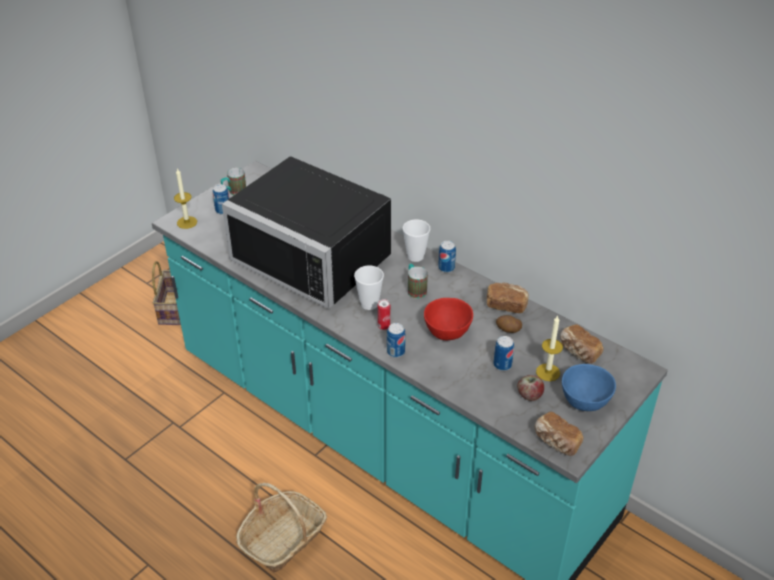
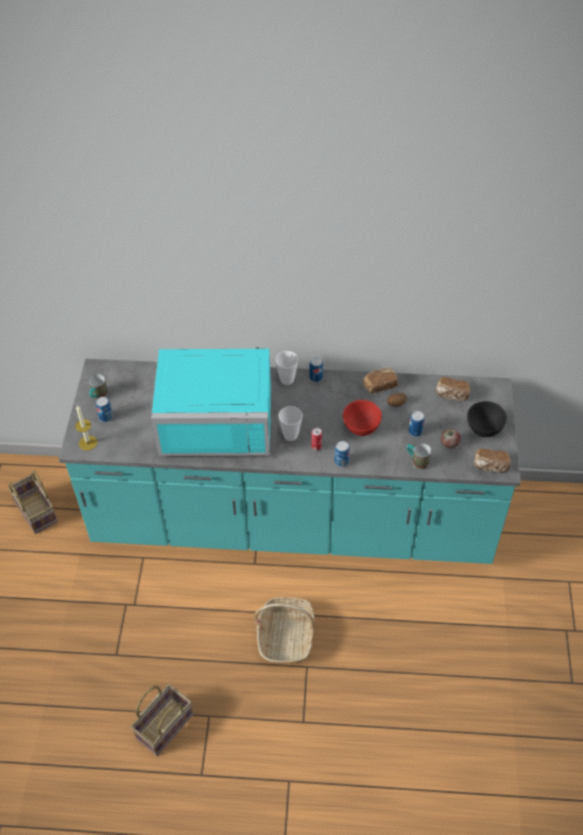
camera: 35 degrees left, 10 degrees up
black microwave [222,156,391,309] -> turquoise microwave [151,347,271,456]
mug [408,264,428,299] -> mug moved to [407,443,431,470]
candle [536,315,563,381] -> none
blue bowl [562,364,616,411] -> black bowl [467,401,507,437]
none -> basket [131,684,193,756]

